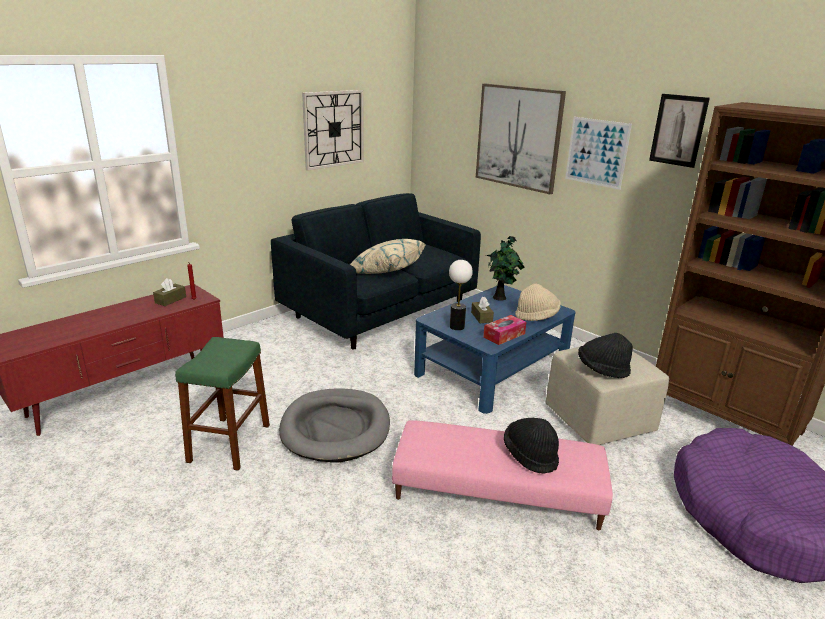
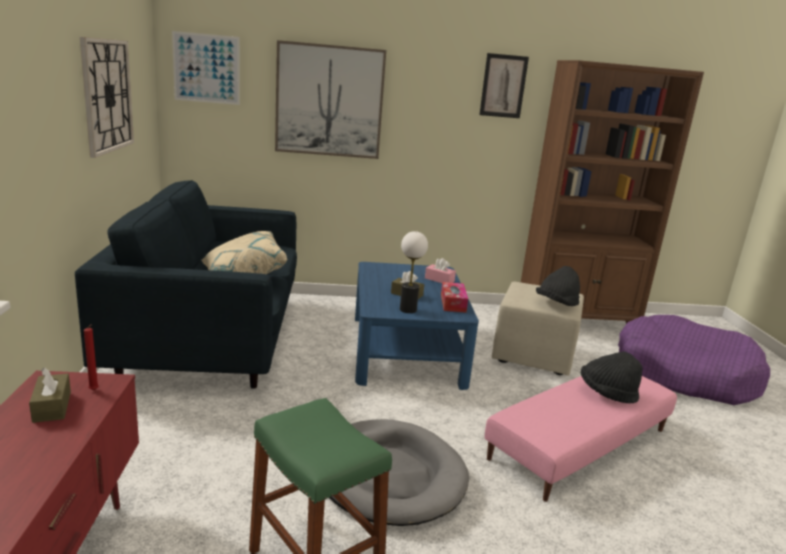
camera: 50 degrees left, 5 degrees down
potted plant [486,236,525,301] -> none
beige hat [515,284,561,321] -> pink tissue box [425,258,456,283]
picture [565,117,632,190] -> picture moved to [172,31,240,105]

